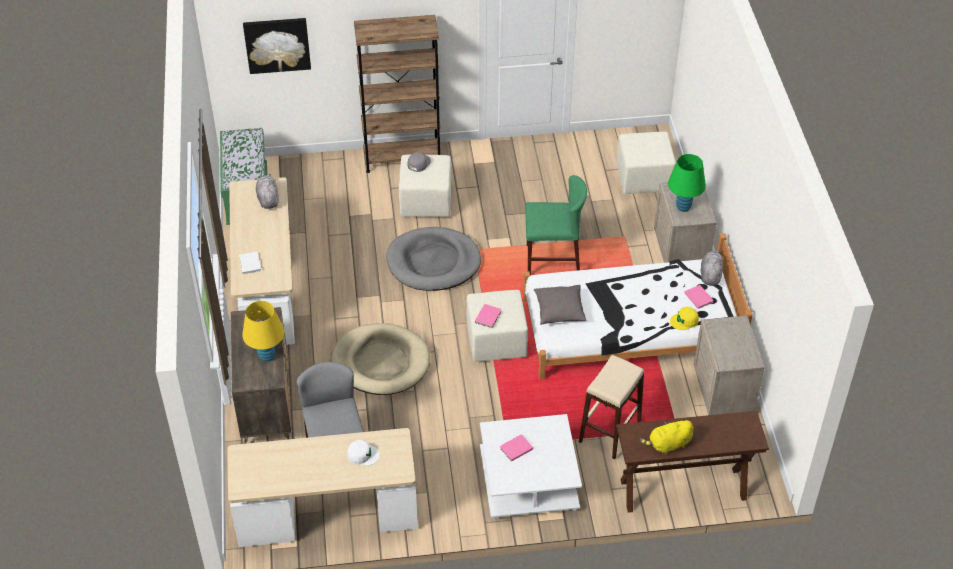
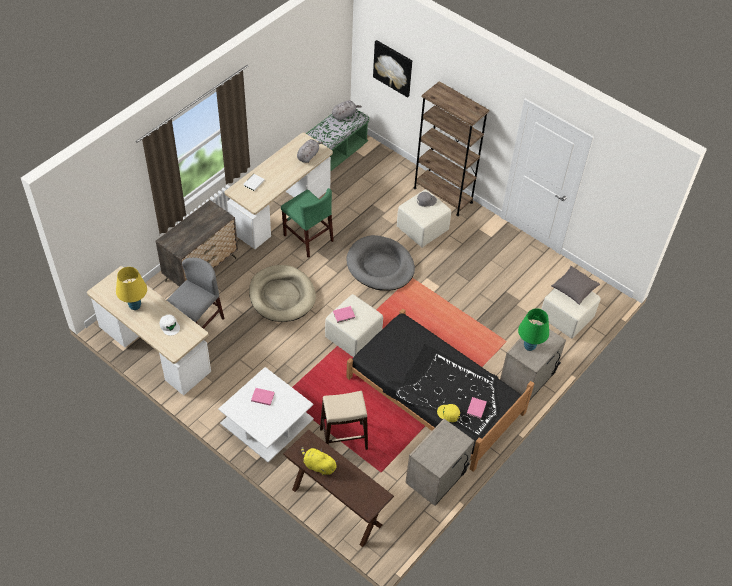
camera: 45 degrees right, 5 degrees up
yellow table lamp [242,301,285,362] -> yellow table lamp moved to [116,267,147,310]
white bed [523,233,753,380] -> black bed [346,309,534,472]
green chair [525,175,587,275] -> green chair moved to [281,188,334,258]
grey pillow [534,285,587,325] -> grey pillow moved to [551,266,600,305]
grey plush toy [701,250,724,286] -> grey plush toy moved to [332,100,362,121]

